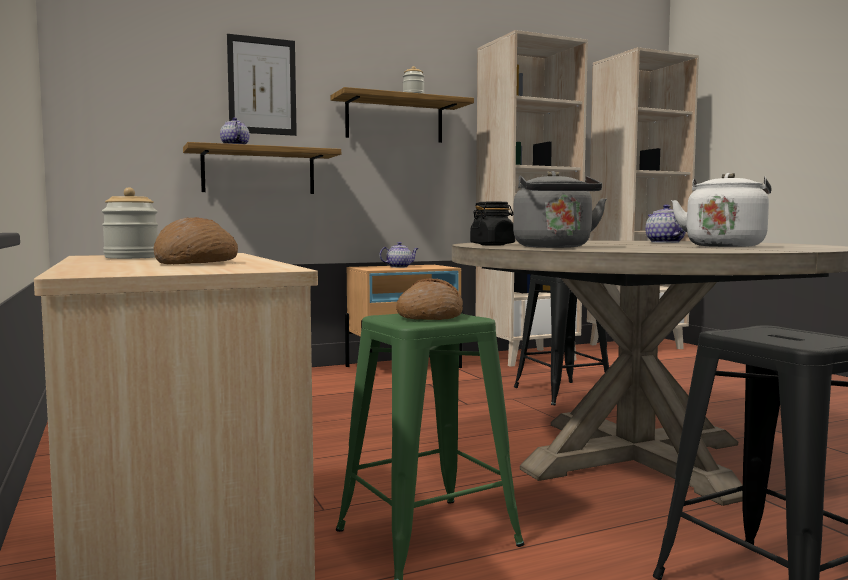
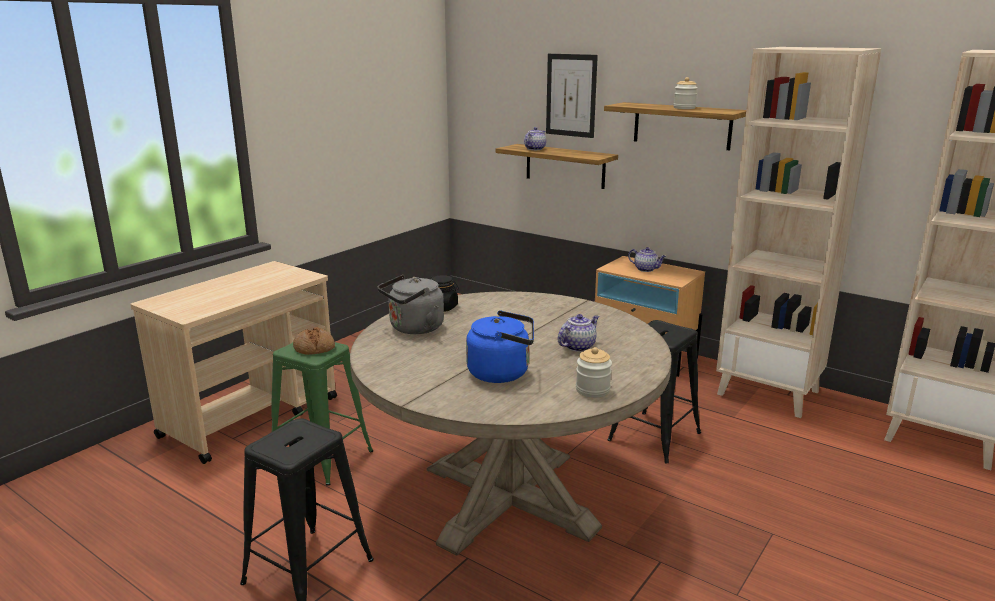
camera: 60 degrees right, 15 degrees up
jar [102,187,158,259] -> jar moved to [576,347,612,398]
bread [153,217,238,264] -> none
white kettle [671,173,771,247] -> blue kettle [466,311,534,383]

